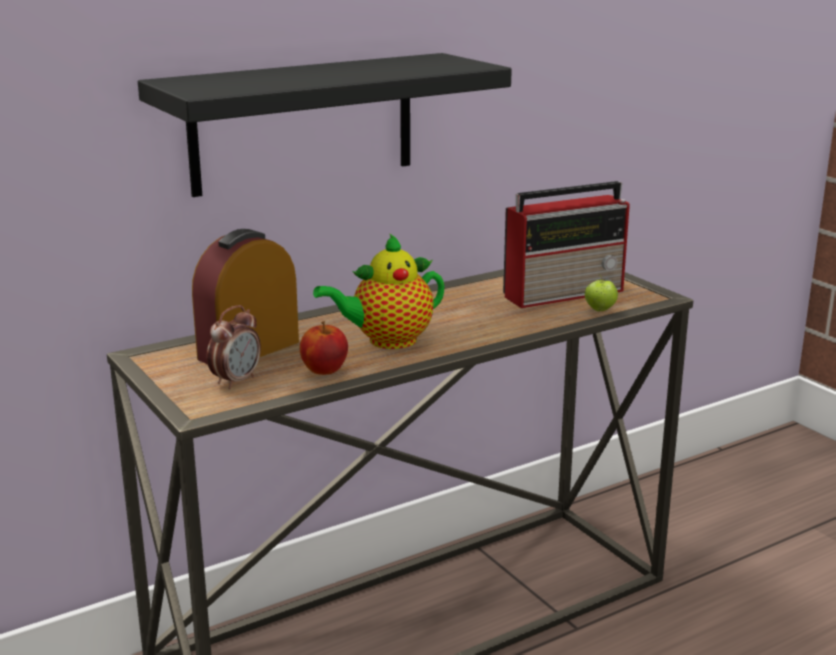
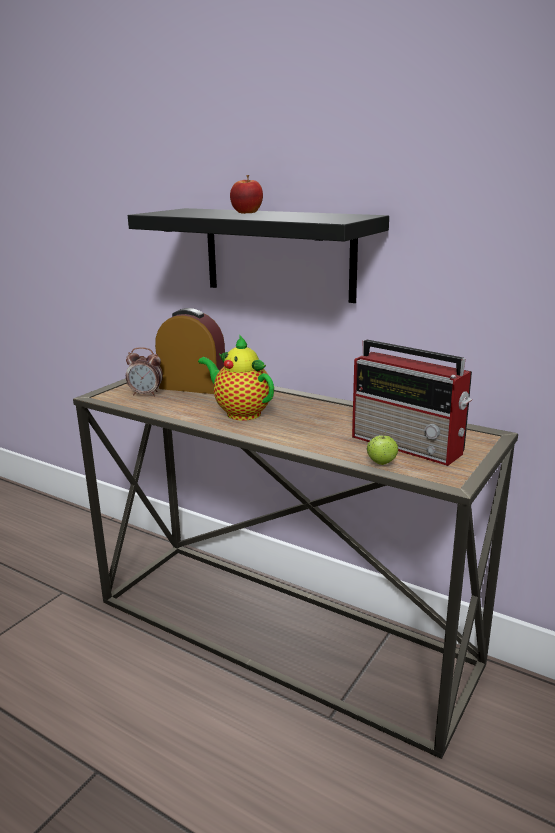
camera: 65 degrees right, 0 degrees up
apple [300,321,348,375] -> apple moved to [230,175,263,214]

